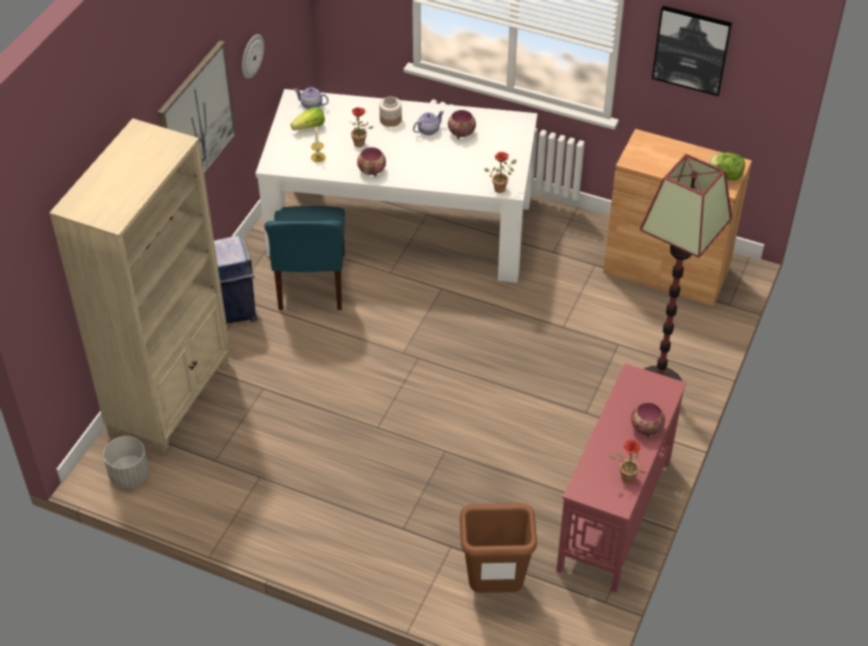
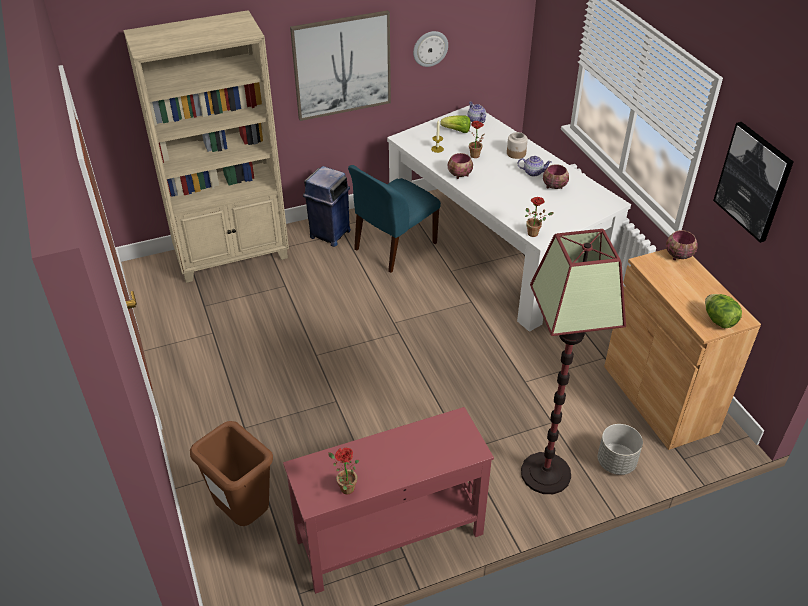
camera: 45 degrees right, 5 degrees down
grey planter [103,436,149,488] -> grey planter moved to [598,424,643,475]
bowl [631,402,665,437] -> bowl moved to [666,230,697,260]

